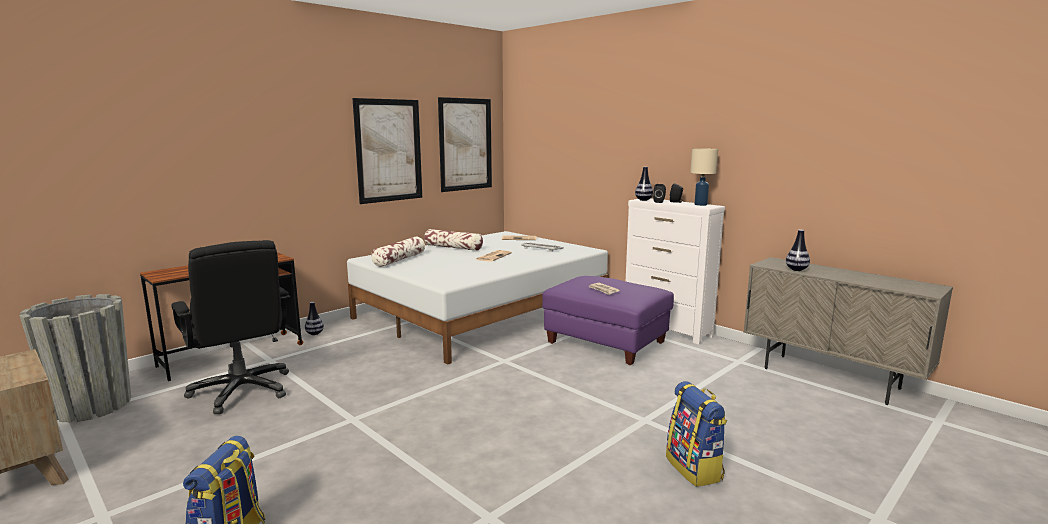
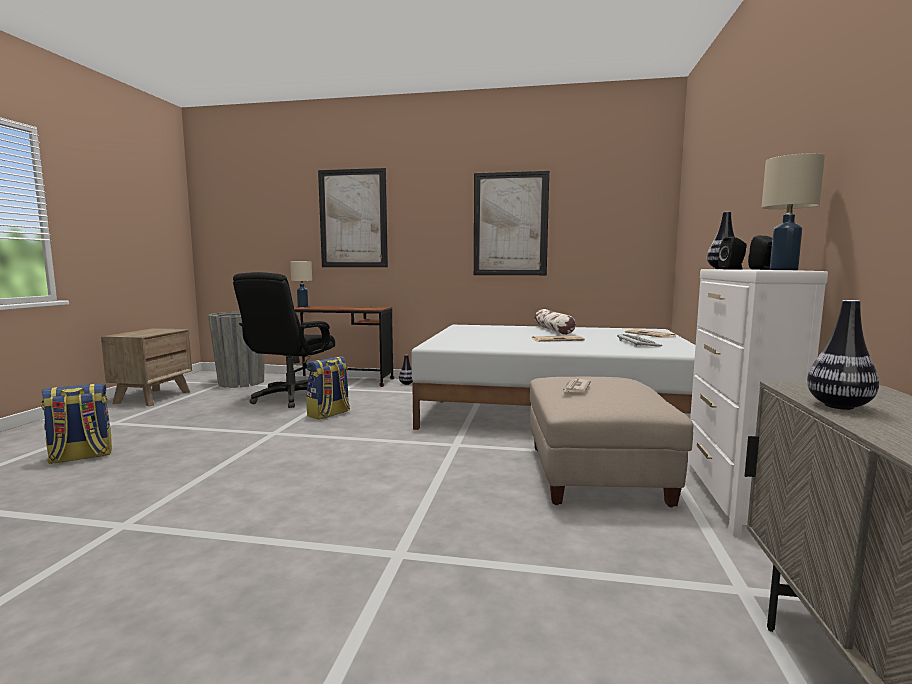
camera: 55 degrees right, 5 degrees down
pillow [371,237,425,267] -> none
picture [438,97,492,192] -> picture moved to [318,168,388,267]
purple ottoman [542,276,674,365] -> beige ottoman [530,377,693,507]
backpack [666,381,727,487] -> backpack moved to [306,356,350,420]
none -> beige table lamp [290,261,312,307]

